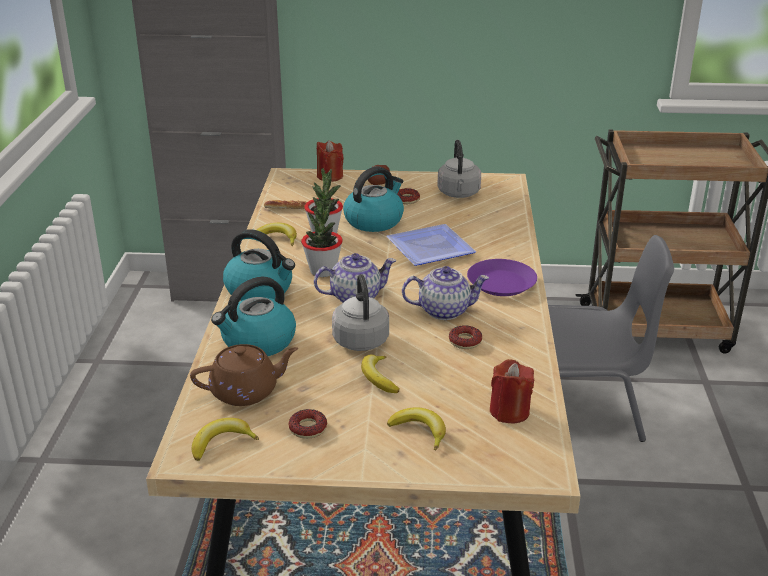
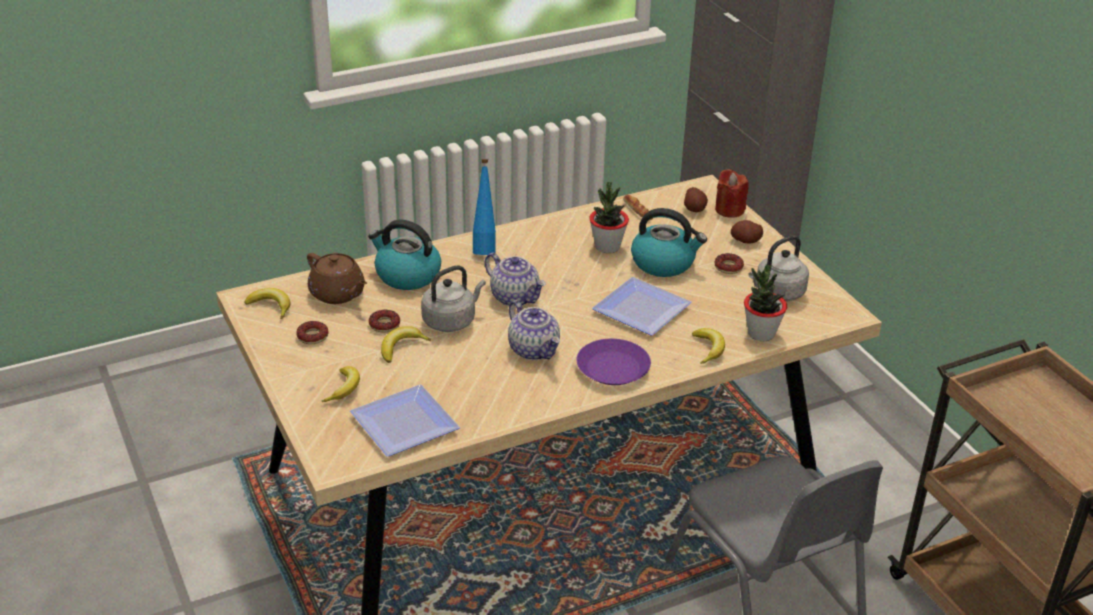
camera: 60 degrees right, 5 degrees up
kettle [223,229,295,301] -> blue bottle [473,159,496,255]
banana [257,223,297,246] -> banana moved to [692,328,725,364]
potted plant [301,201,343,277] -> potted plant moved to [744,265,787,341]
donut [449,325,482,349] -> donut moved to [369,310,400,333]
red candle [490,359,535,424] -> plate [350,385,460,457]
none -> potato [684,187,708,212]

